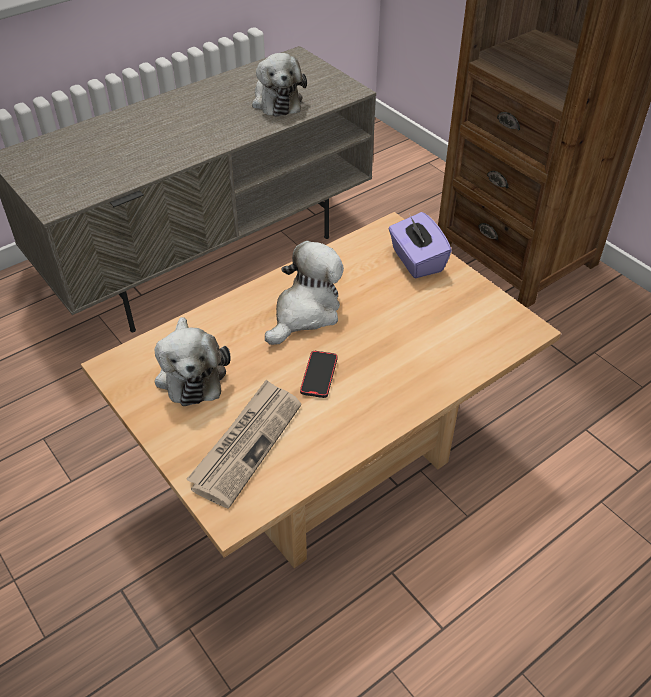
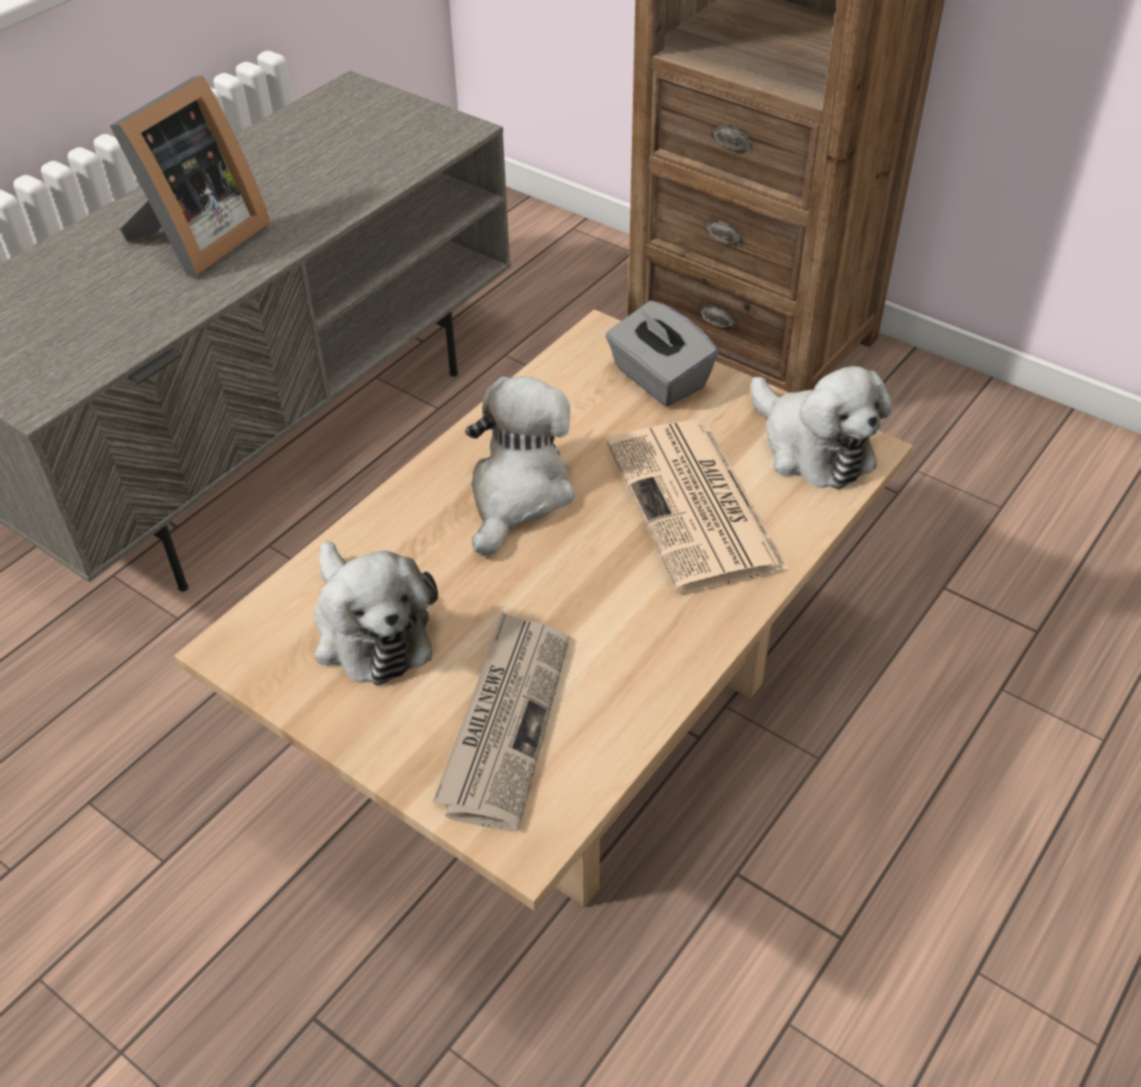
camera: 15 degrees left, 0 degrees up
plush toy [252,53,307,117] -> plush toy moved to [751,366,892,489]
phone [300,351,338,398] -> none
purple tissue box [389,212,452,278] -> grey tissue box [605,301,718,406]
none -> picture frame [110,75,270,276]
none -> newspaper [607,420,789,593]

